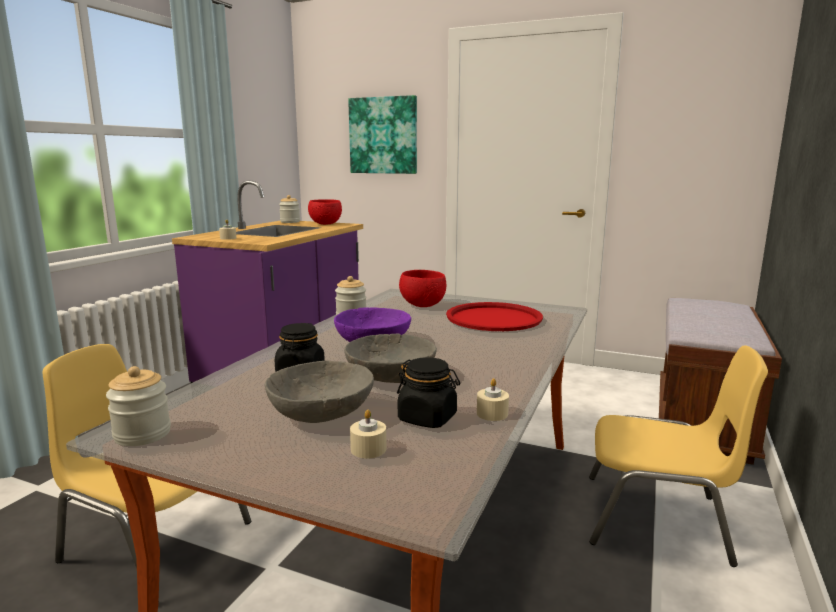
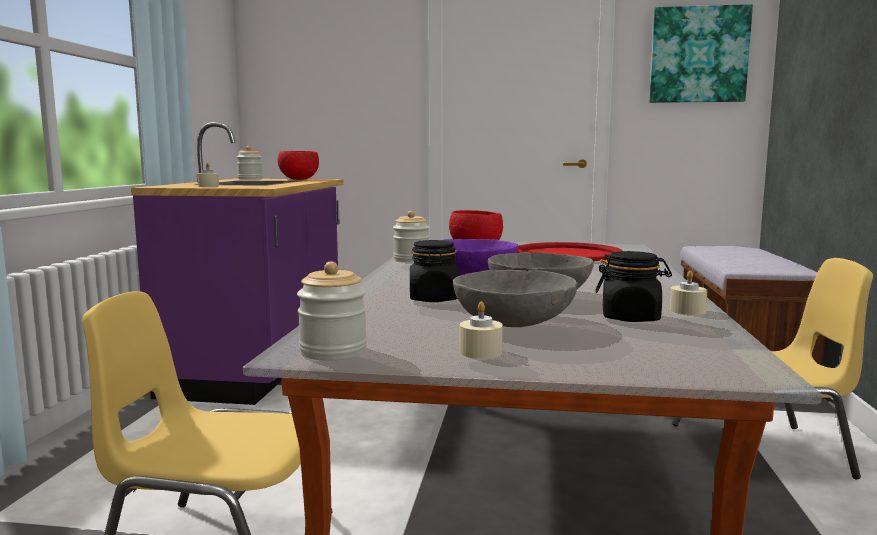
camera: 15 degrees left, 5 degrees down
picture [348,95,417,174] -> picture moved to [649,4,753,103]
beige candle [350,410,387,459] -> beige candle moved to [459,302,503,359]

